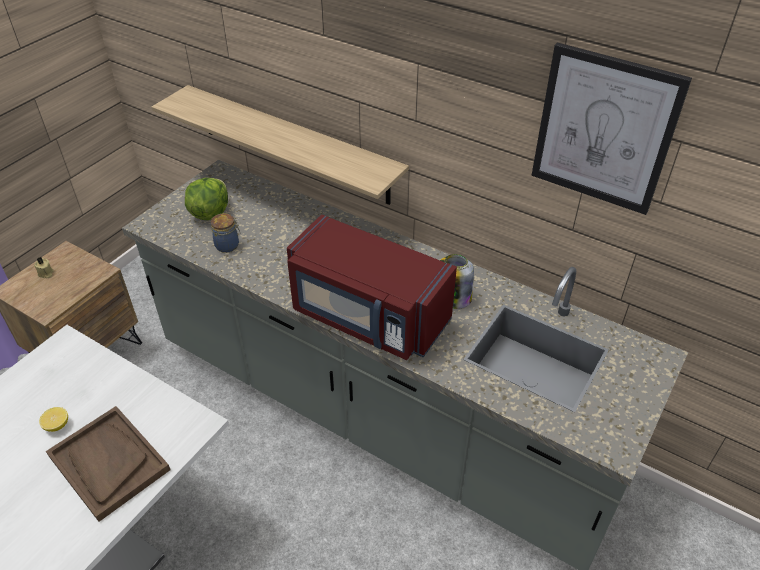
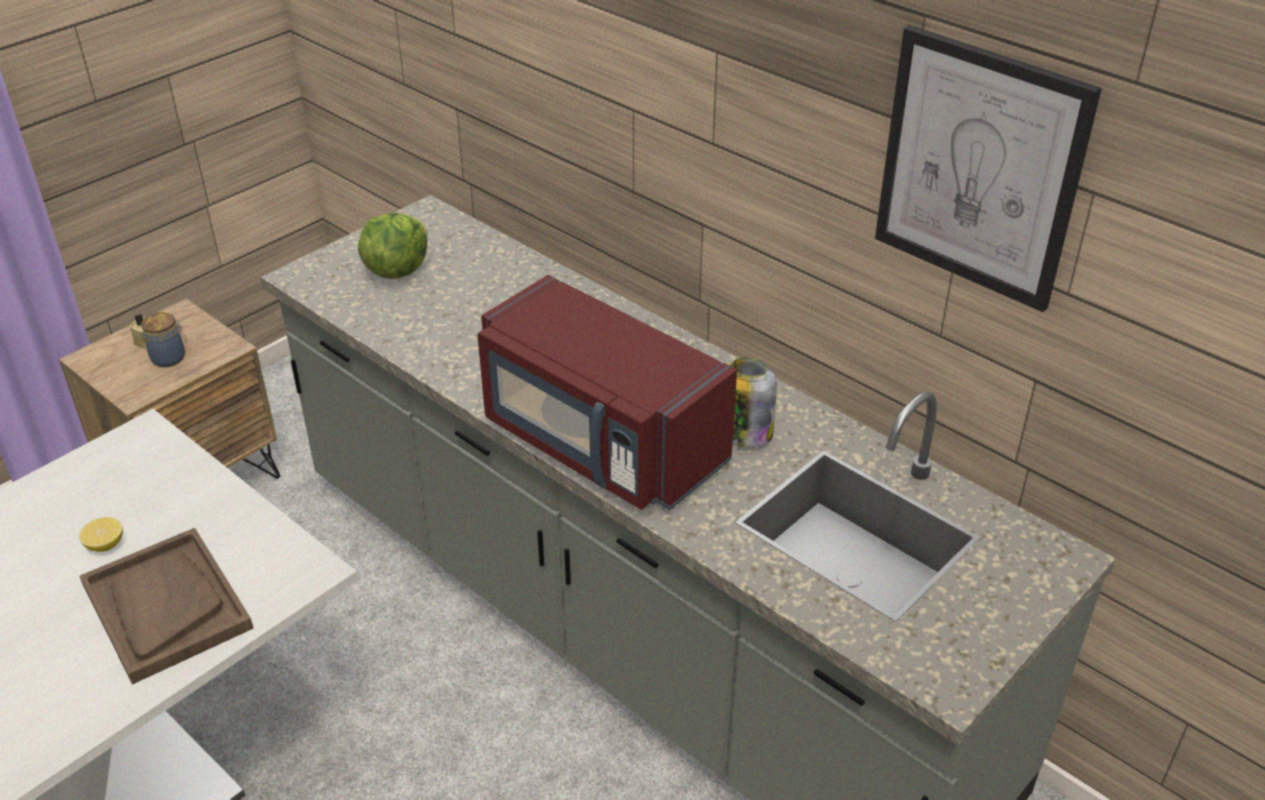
camera: 10 degrees right, 5 degrees down
shelf [152,85,409,205] -> none
jar [211,213,241,253] -> jar moved to [141,312,187,367]

